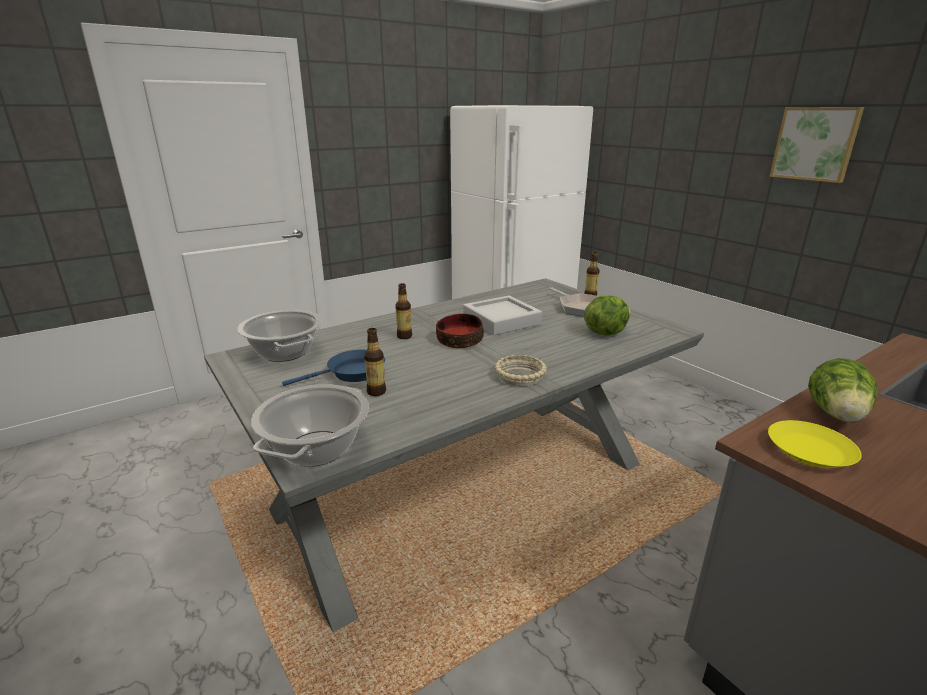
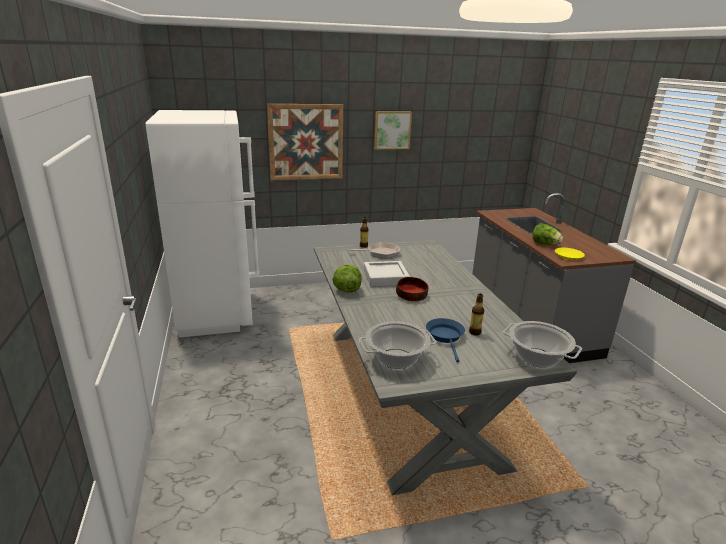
camera: 70 degrees left, 0 degrees up
bottle [395,283,412,339] -> none
beige bowl [495,355,547,386] -> none
lettuce [584,295,631,336] -> lettuce moved to [333,265,362,293]
none -> picture [267,104,343,180]

